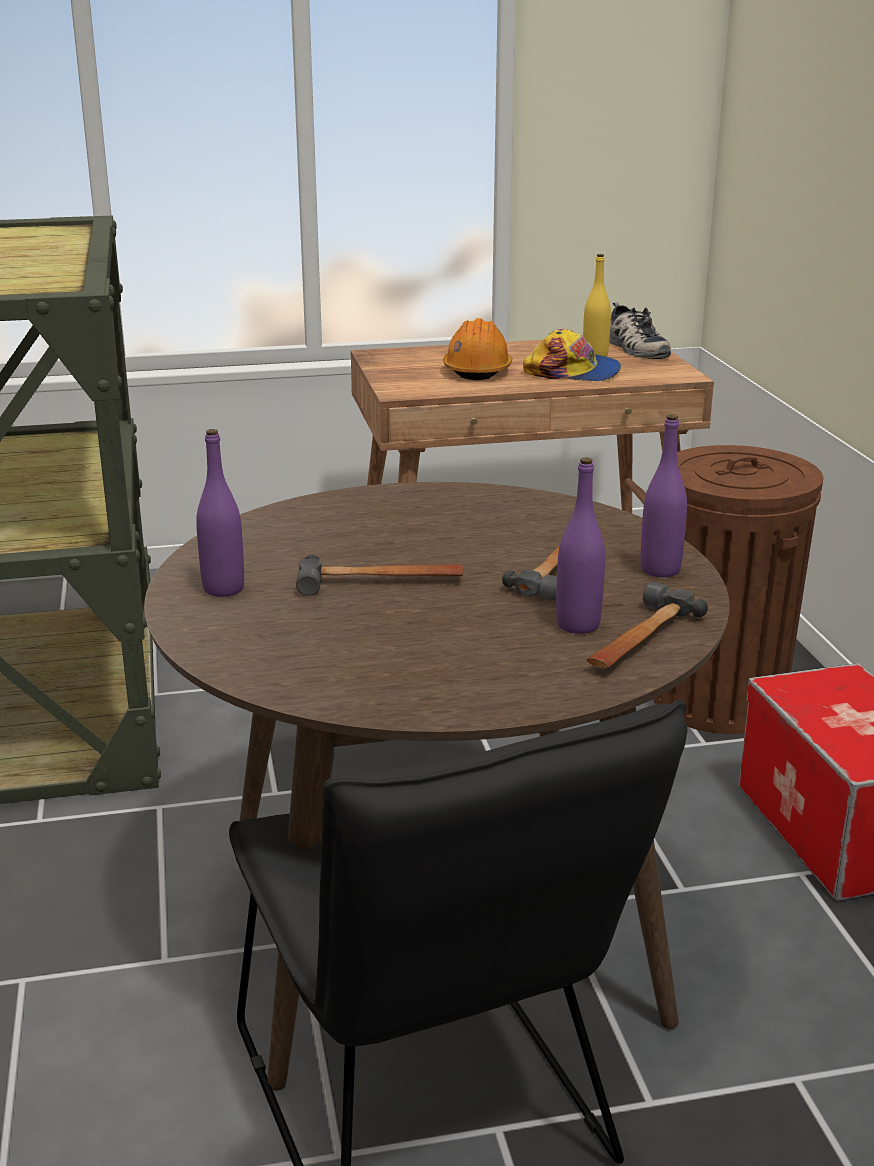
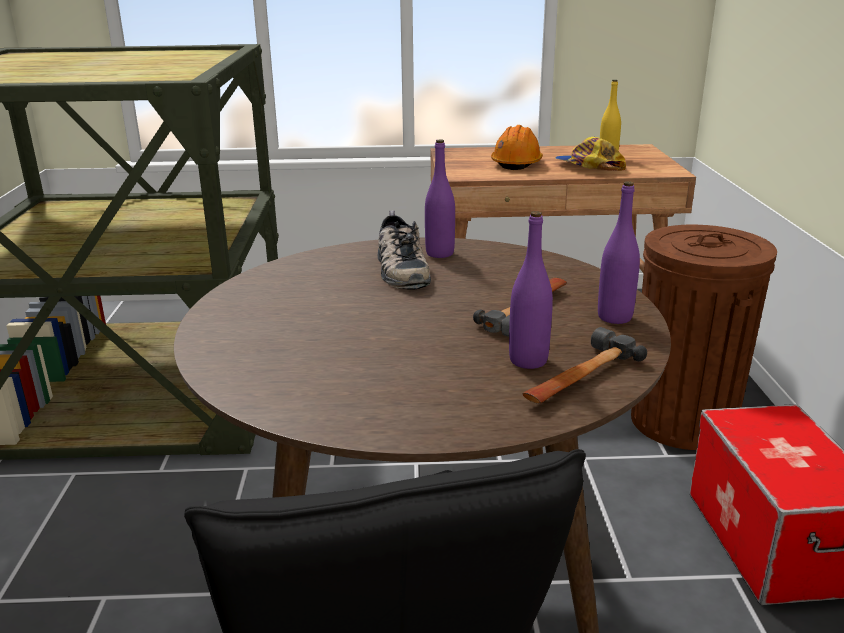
camera: 10 degrees right, 0 degrees up
purple bottle [196,429,244,597] -> purple bottle moved to [425,139,455,258]
hammer [296,555,463,596] -> none
cap [523,329,621,381] -> cap turned 150 degrees counterclockwise [555,137,626,171]
shoe [609,302,671,359] -> shoe moved to [378,211,431,289]

